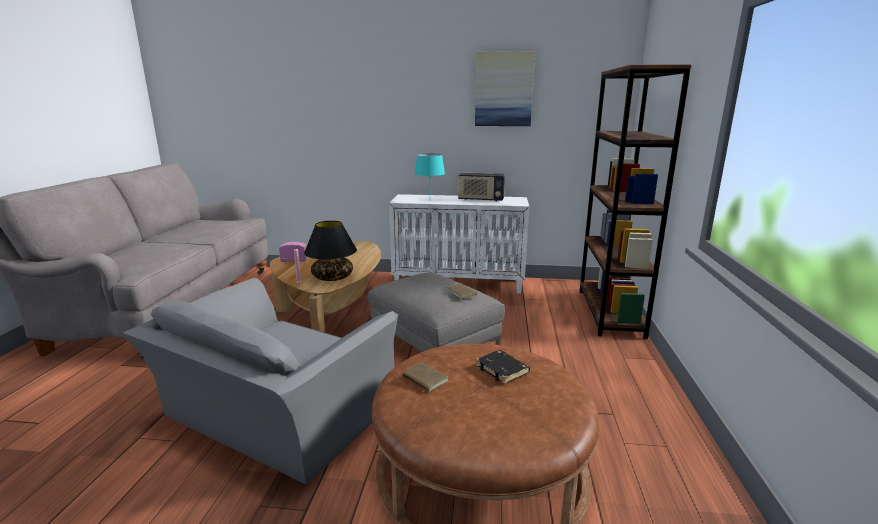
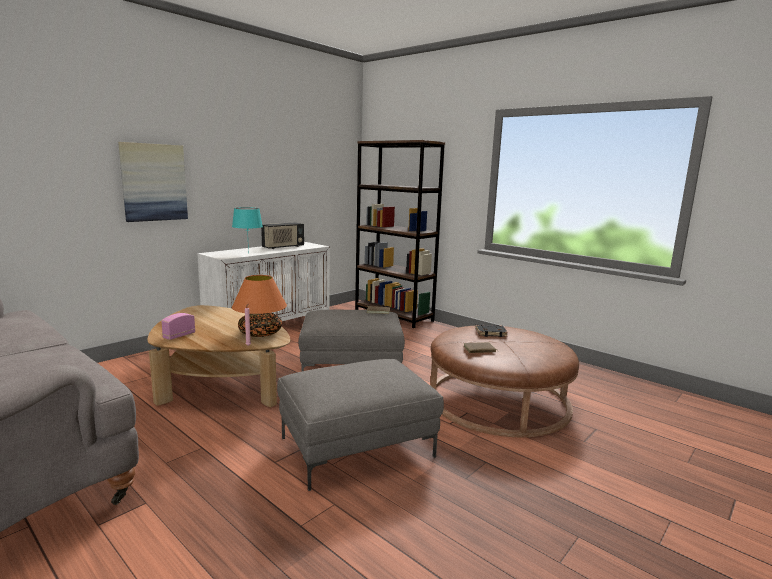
camera: 55 degrees left, 5 degrees down
grey armchair [121,278,398,484] -> grey ottoman [277,359,444,491]
black table lamp [304,221,357,281] -> orange table lamp [232,275,287,337]
picture [475,51,535,126] -> picture moved to [118,142,188,222]

